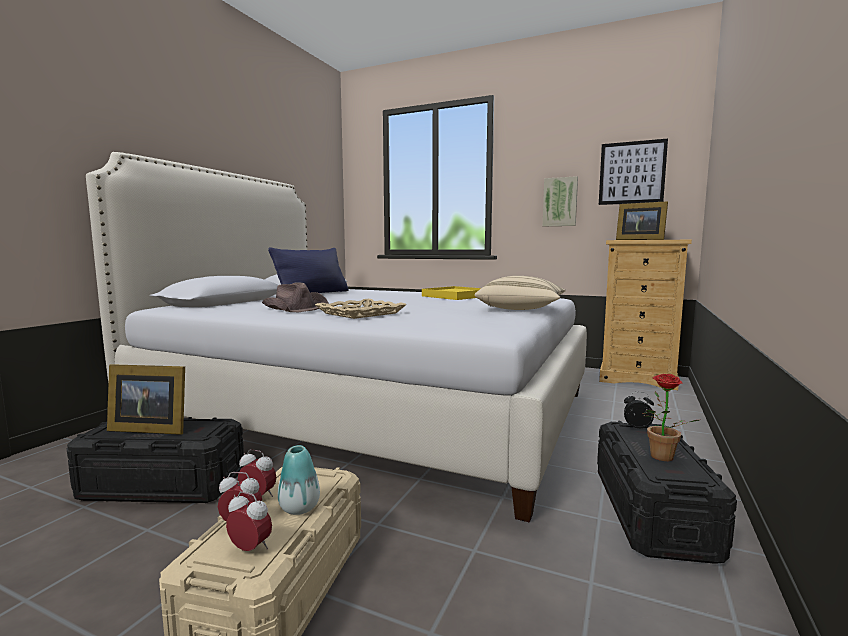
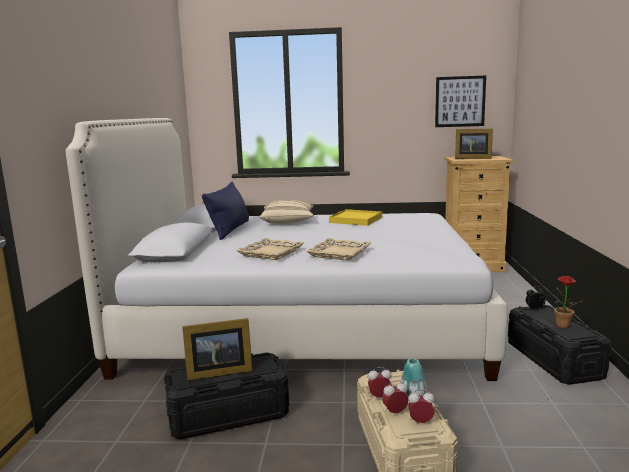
camera: 20 degrees left, 5 degrees up
brown hat [262,282,329,313] -> beige tray [236,238,305,260]
beige pillow [475,276,566,310] -> beige pillow moved to [260,200,314,224]
picture [543,176,578,226] -> none

